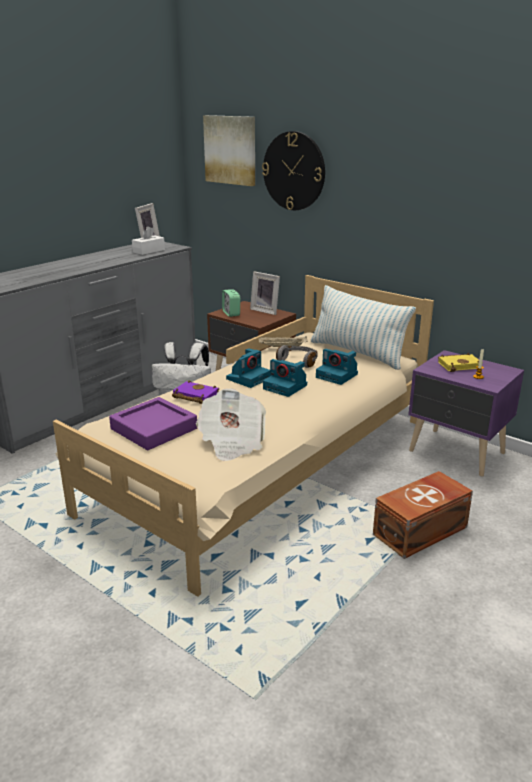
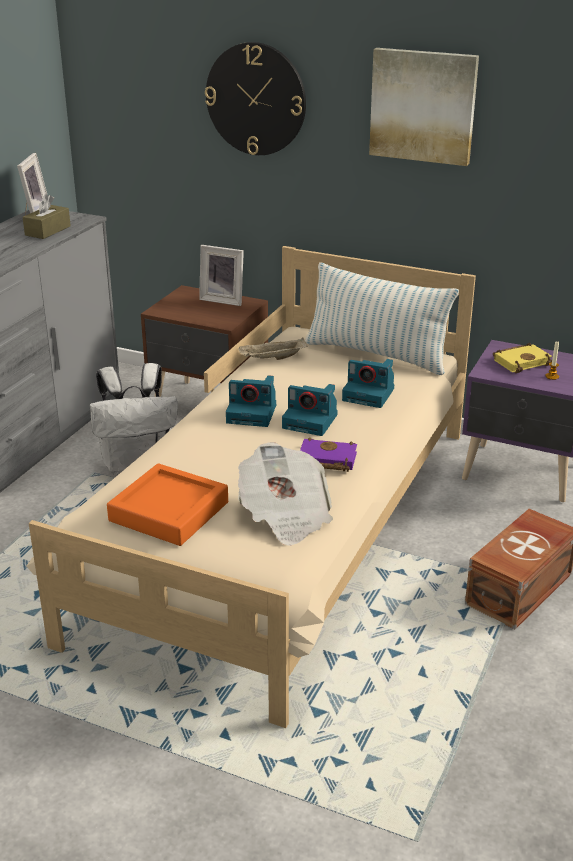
camera: 15 degrees left, 5 degrees up
purple tray [109,397,197,450] -> orange tray [107,463,228,546]
white tissue box [132,226,165,255] -> brown tissue box [23,194,71,239]
purple book [172,380,219,404] -> purple book moved to [300,437,357,472]
picture [203,115,255,186] -> picture moved to [369,48,479,166]
alarm clock [222,289,240,317] -> none
camera [226,348,270,388] -> camera turned 75 degrees clockwise [226,375,276,427]
grey headphones [276,345,317,368] -> none

